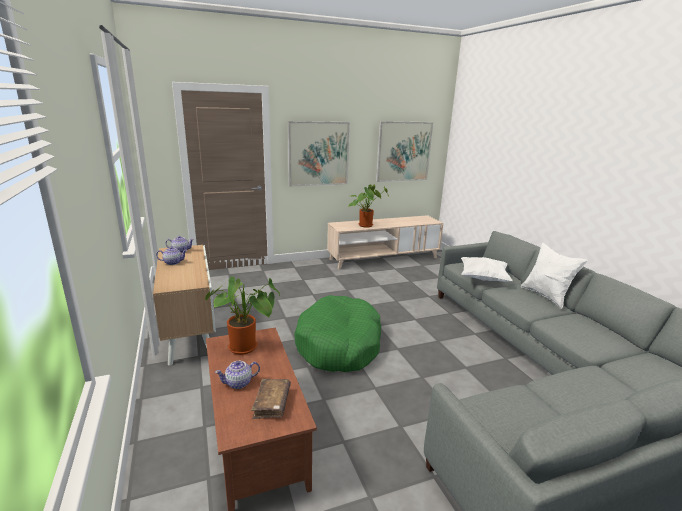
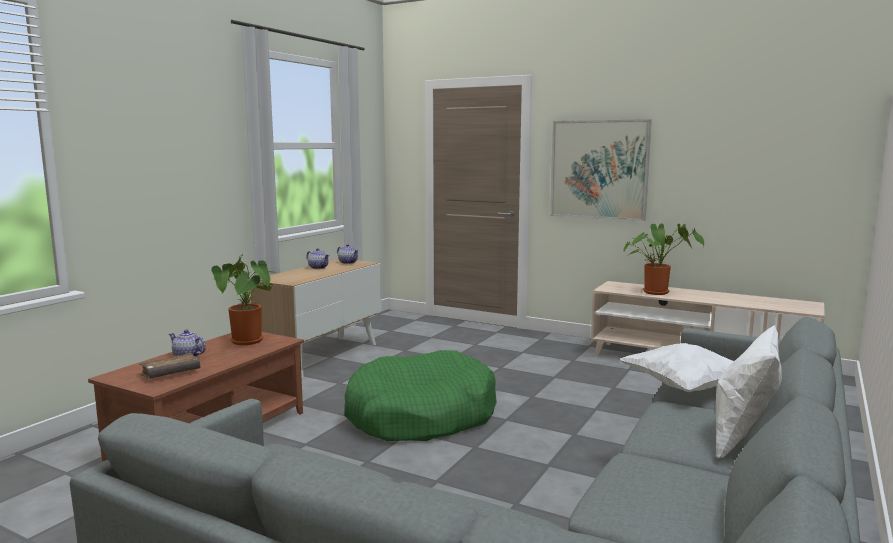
camera: 50 degrees right, 10 degrees down
picture [376,121,433,182] -> none

